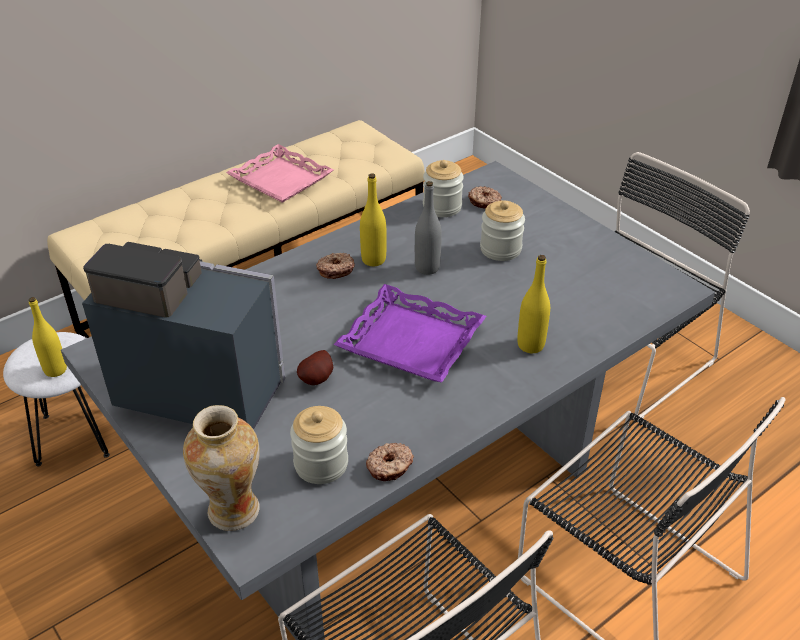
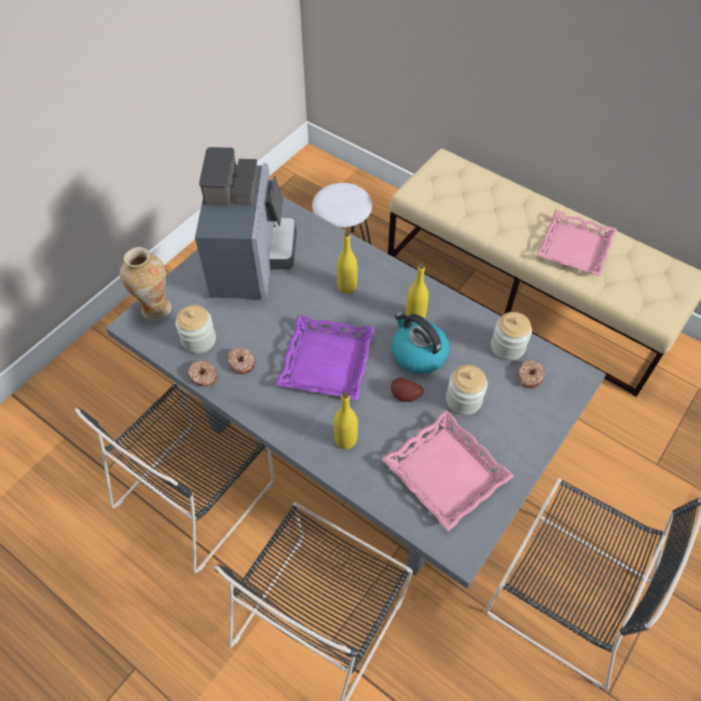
camera: 75 degrees right, 15 degrees up
yellow bottle [29,297,67,377] -> yellow bottle moved to [337,232,358,294]
potato [297,350,333,385] -> potato moved to [391,378,424,402]
donut [316,253,355,279] -> donut moved to [227,347,256,374]
grey bottle [415,181,442,275] -> kettle [392,311,450,374]
none -> pink tray [382,410,514,531]

